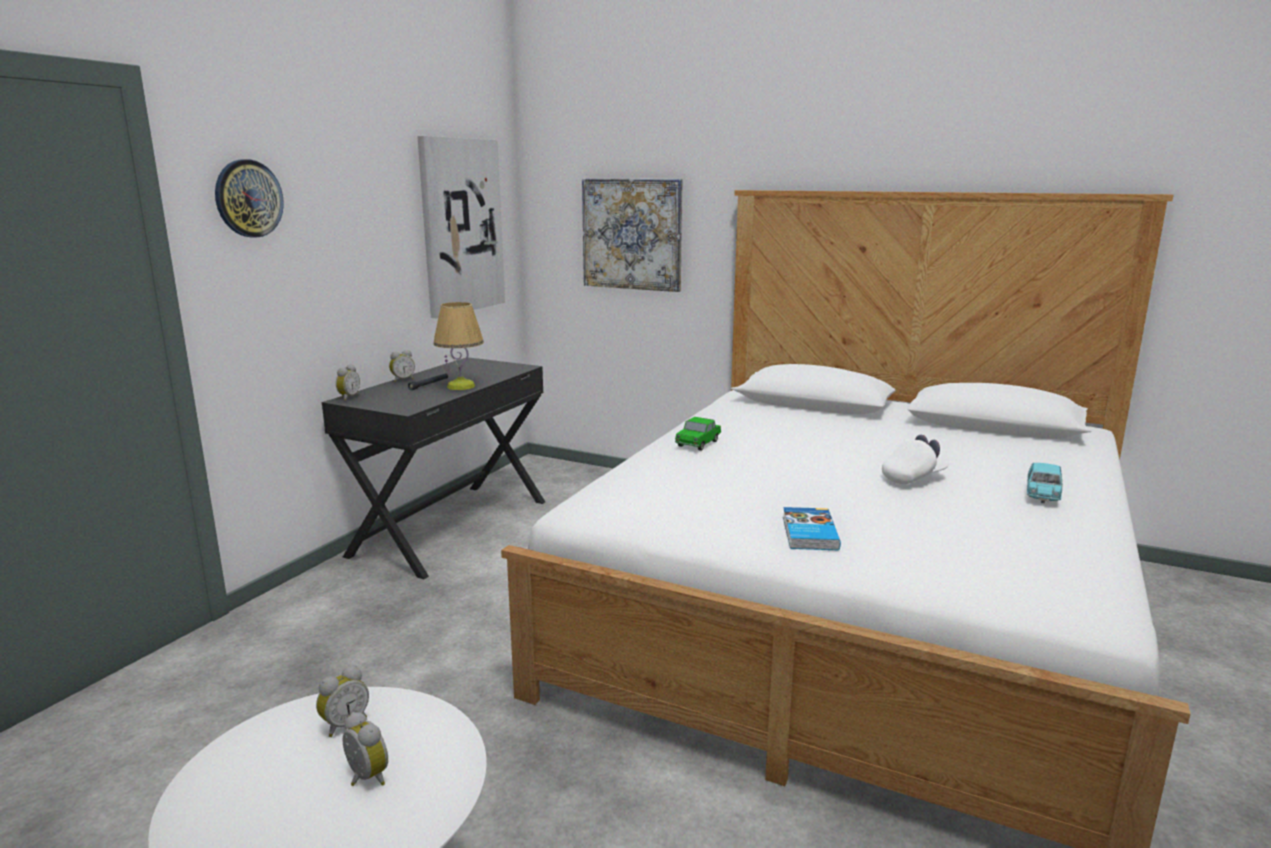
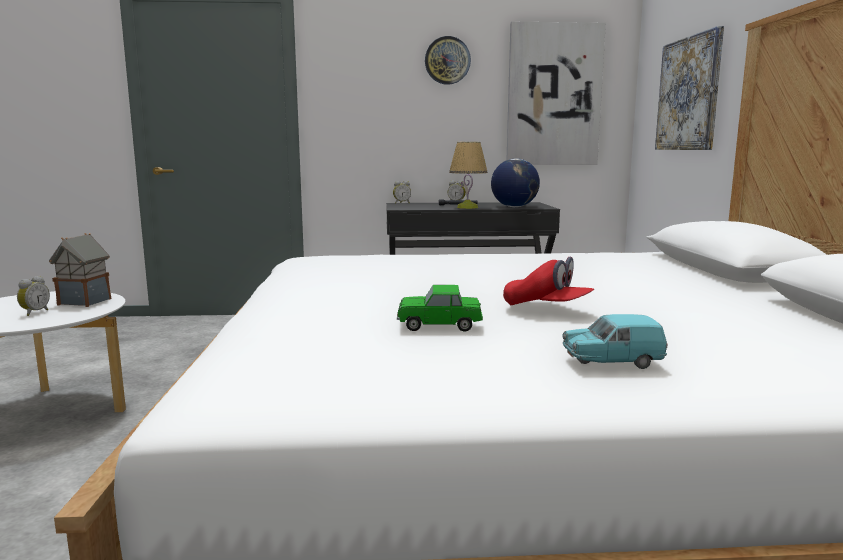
camera: 60 degrees right, 5 degrees down
wall clock [215,159,284,238] -> wall clock moved to [425,36,471,85]
alarm clock [316,665,369,737] -> toy house [49,233,111,307]
toy car [675,417,721,451] -> toy car moved to [397,285,483,331]
book [783,507,841,550] -> none
white cap [882,435,949,484] -> red cap [503,257,595,305]
none -> globe [491,159,540,207]

